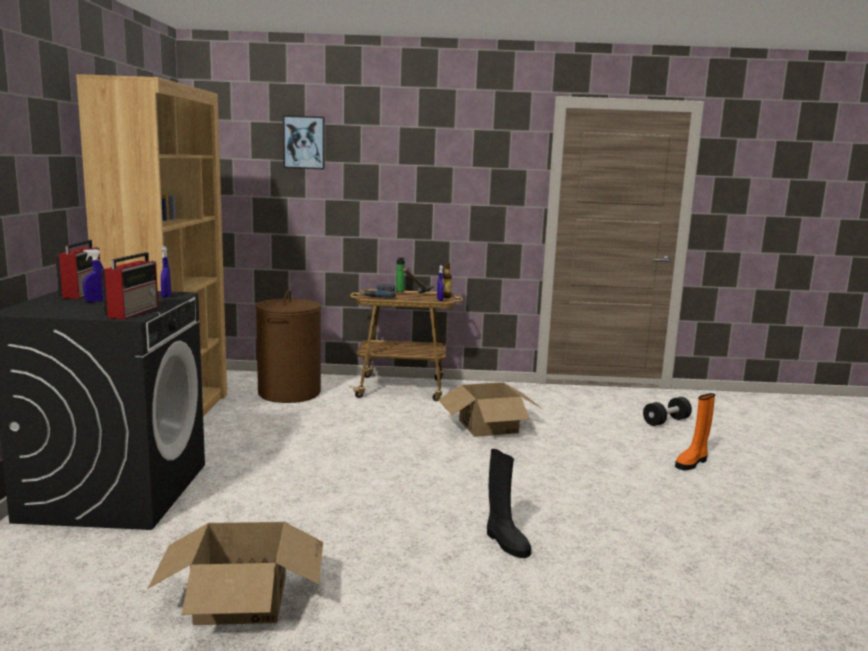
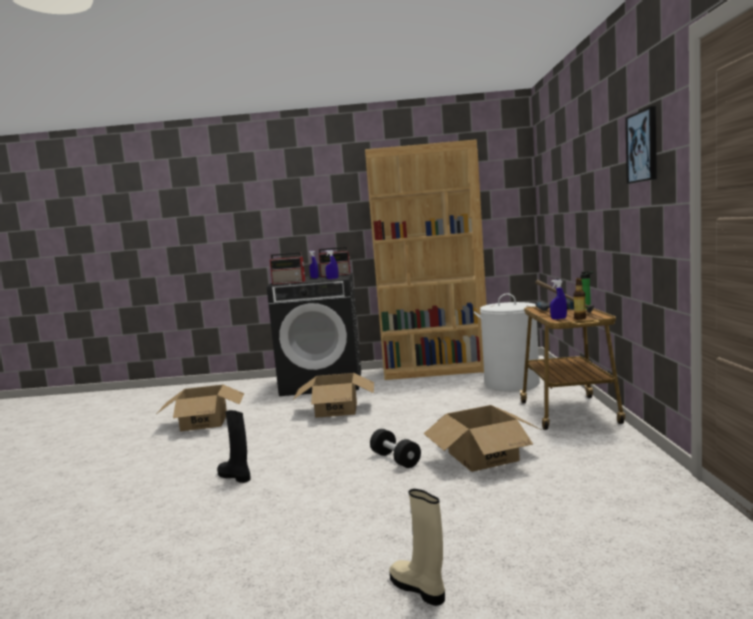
camera: 90 degrees right, 5 degrees down
brown laundry basket [255,290,321,403] -> white laundry basket [474,293,540,392]
picture [283,115,325,169] -> picture moved to [625,106,657,184]
black boot [487,449,531,558] -> black boot turned 75 degrees clockwise [217,410,251,483]
black dumbbell [643,397,692,426] -> black dumbbell moved to [370,429,421,468]
orange boot [675,393,715,470] -> beige boot [389,489,445,606]
none -> cardboard box [293,373,374,418]

